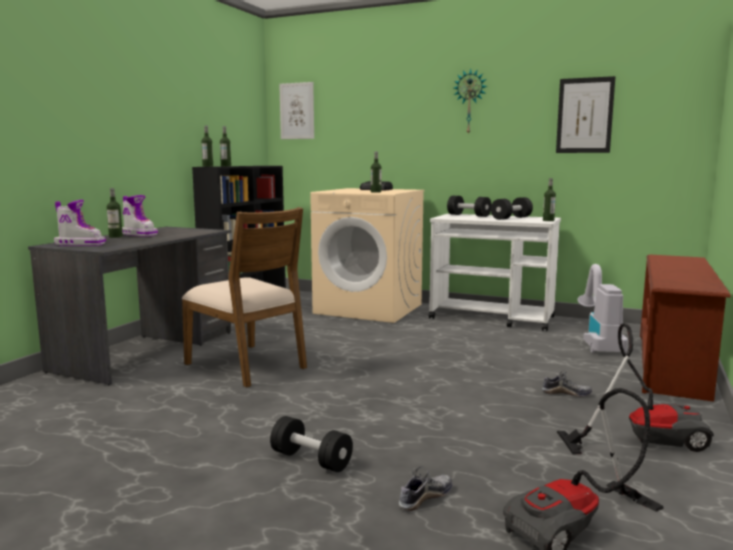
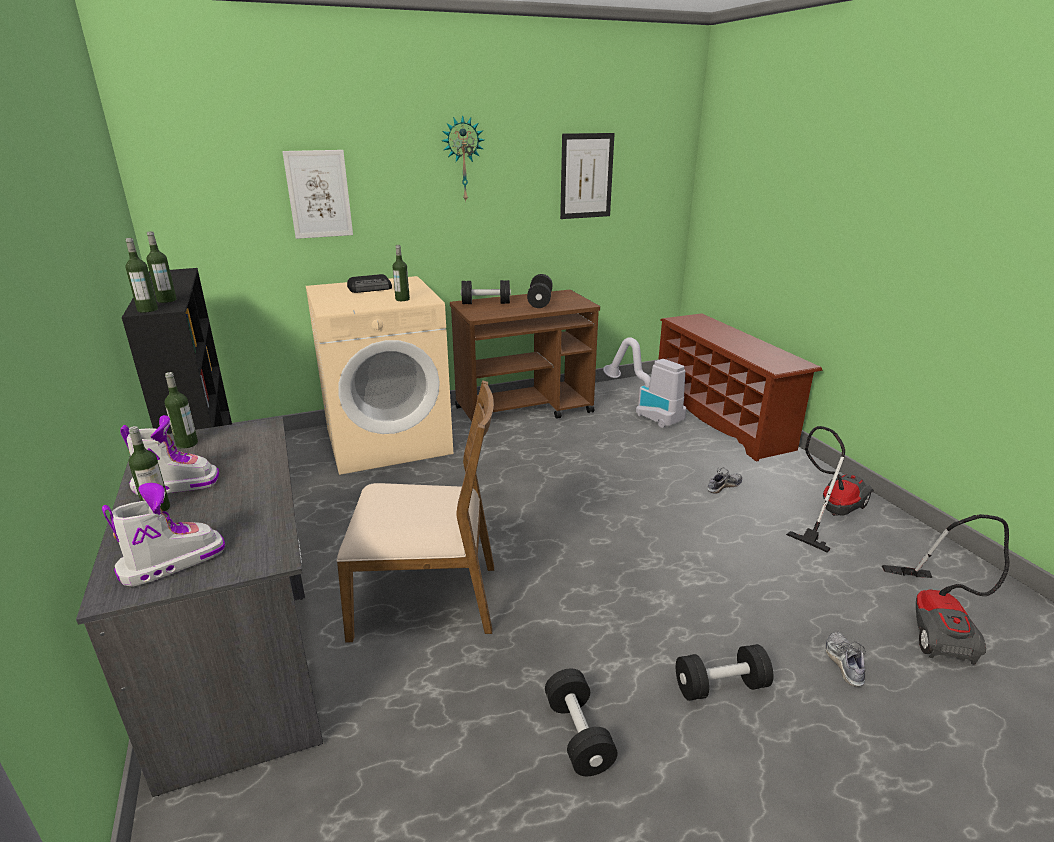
camera: 45 degrees left, 15 degrees up
picture [279,82,314,139] -> picture moved to [282,150,353,239]
white cart [429,214,561,331] -> brown cart [450,290,600,421]
bottle [543,178,556,221] -> bottle moved to [164,372,198,449]
none -> black dumbbell [545,668,618,776]

